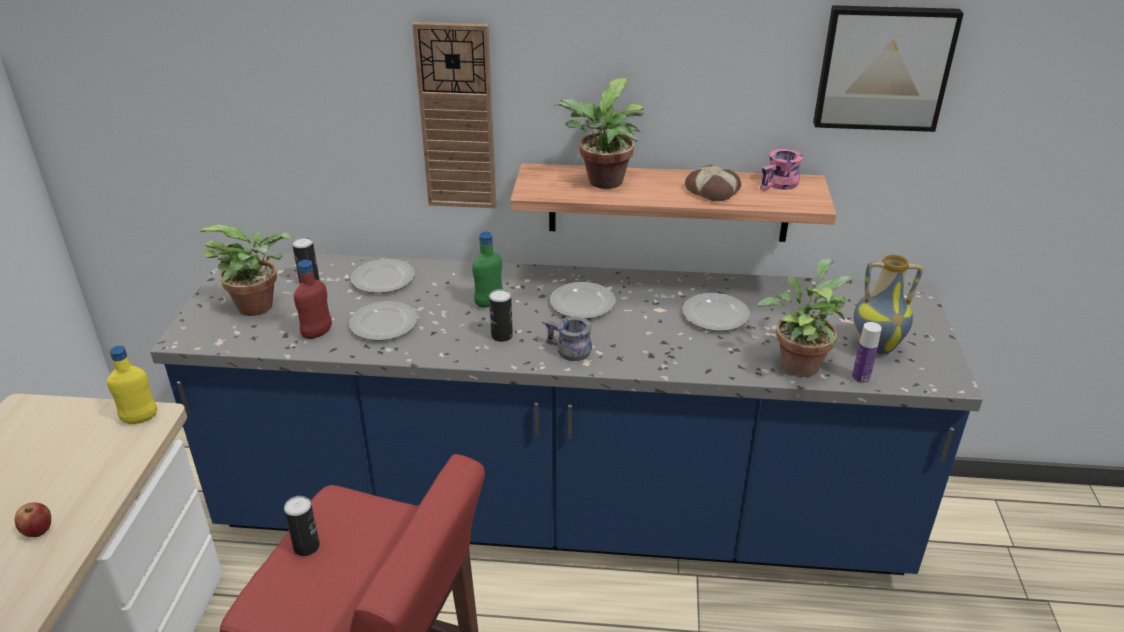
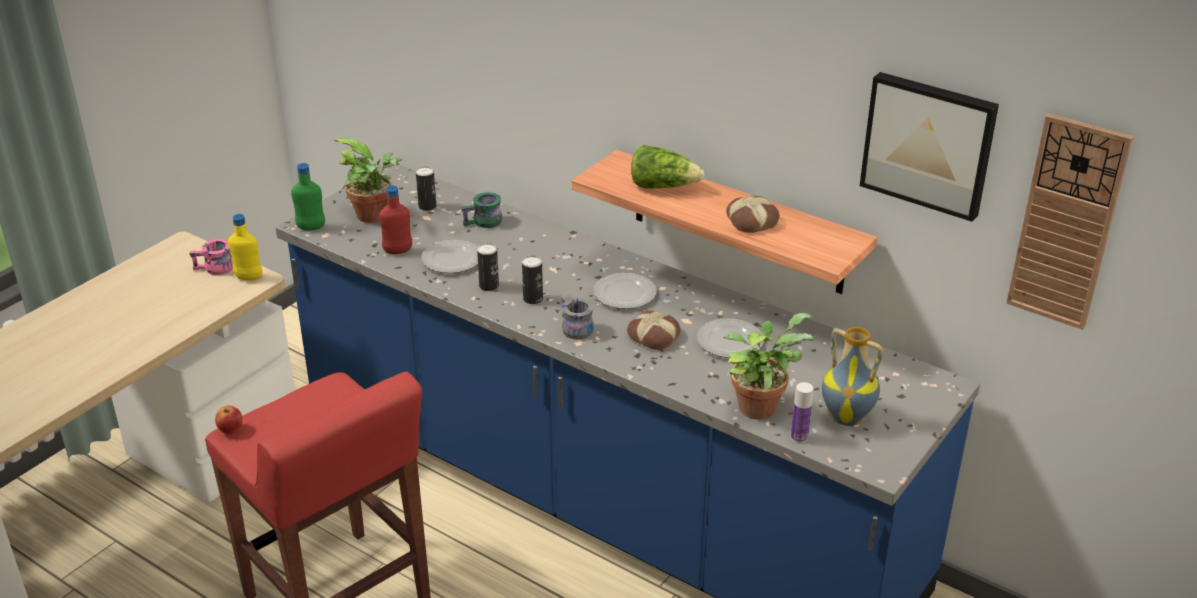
camera: 30 degrees right, 0 degrees up
apple [15,502,51,537] -> apple moved to [215,406,242,434]
can [284,496,320,556] -> can moved to [477,243,499,291]
plate [351,259,415,293] -> green mug [461,192,502,228]
wall clock [412,22,496,208] -> wall clock moved to [1006,113,1133,330]
green bottle [472,231,503,308] -> green bottle moved to [291,163,325,230]
potted plant [553,78,644,189] -> lettuce [631,145,705,189]
pink mug [760,149,803,191] -> pink mug moved to [189,239,233,275]
none -> bread [627,310,681,350]

